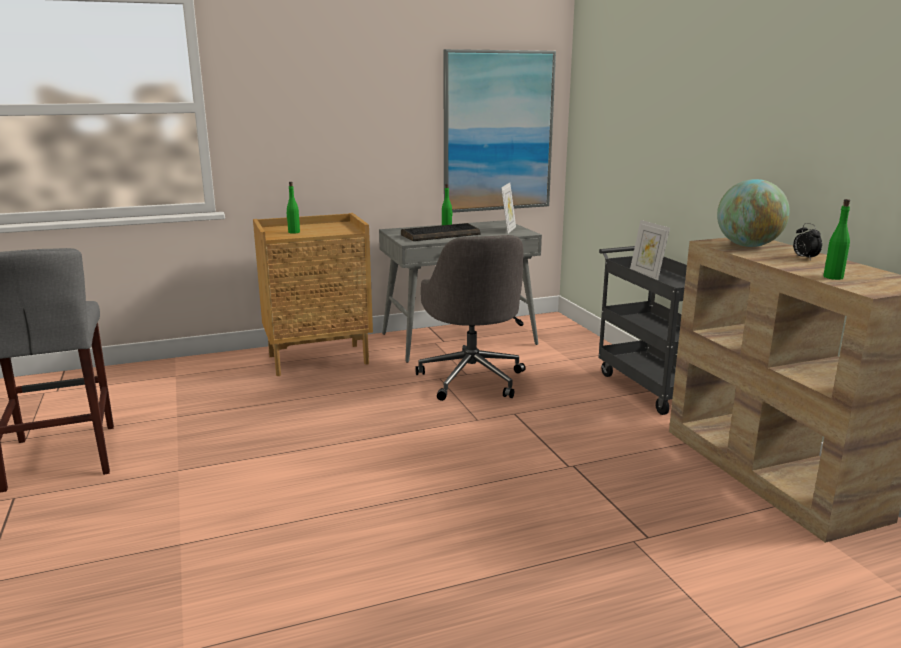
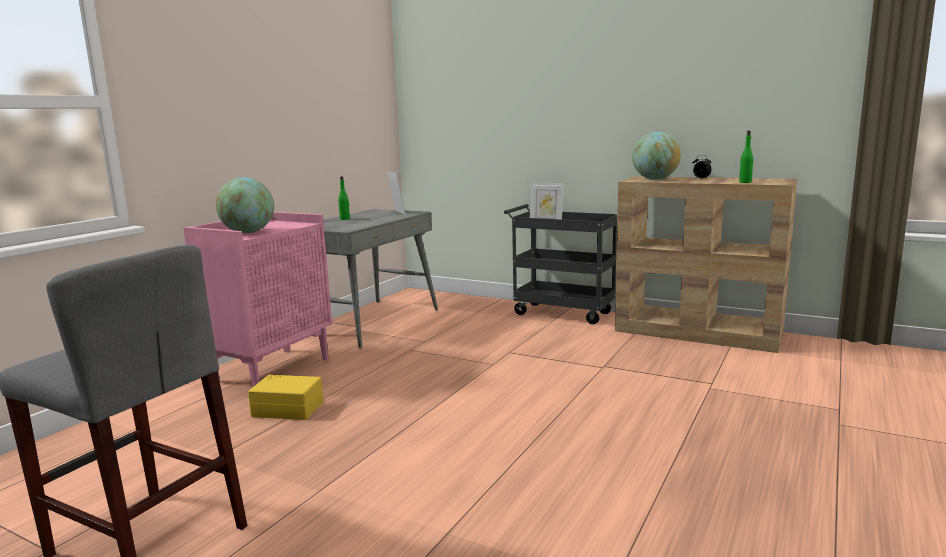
camera: 40 degrees left, 5 degrees down
brown cabinet [253,213,373,376] -> pink cabinet [183,212,332,387]
green bottle [286,182,300,234] -> globe [216,178,274,233]
keyboard [401,223,480,241] -> none
grey office chair [415,235,526,401] -> none
picture [443,49,556,213] -> none
none -> yellow storage box [248,375,323,420]

